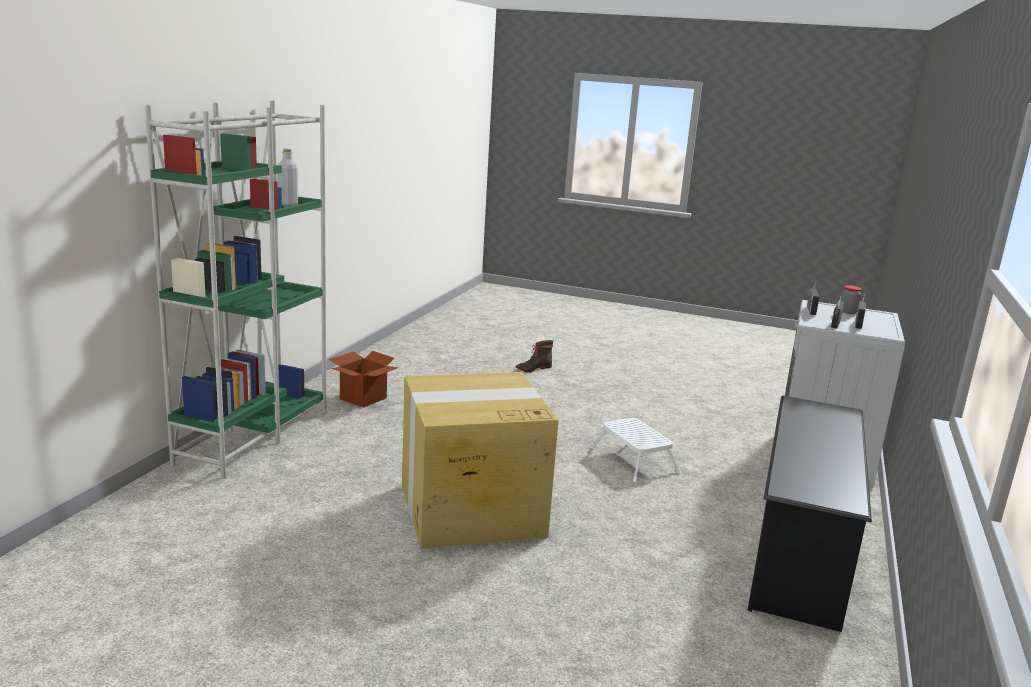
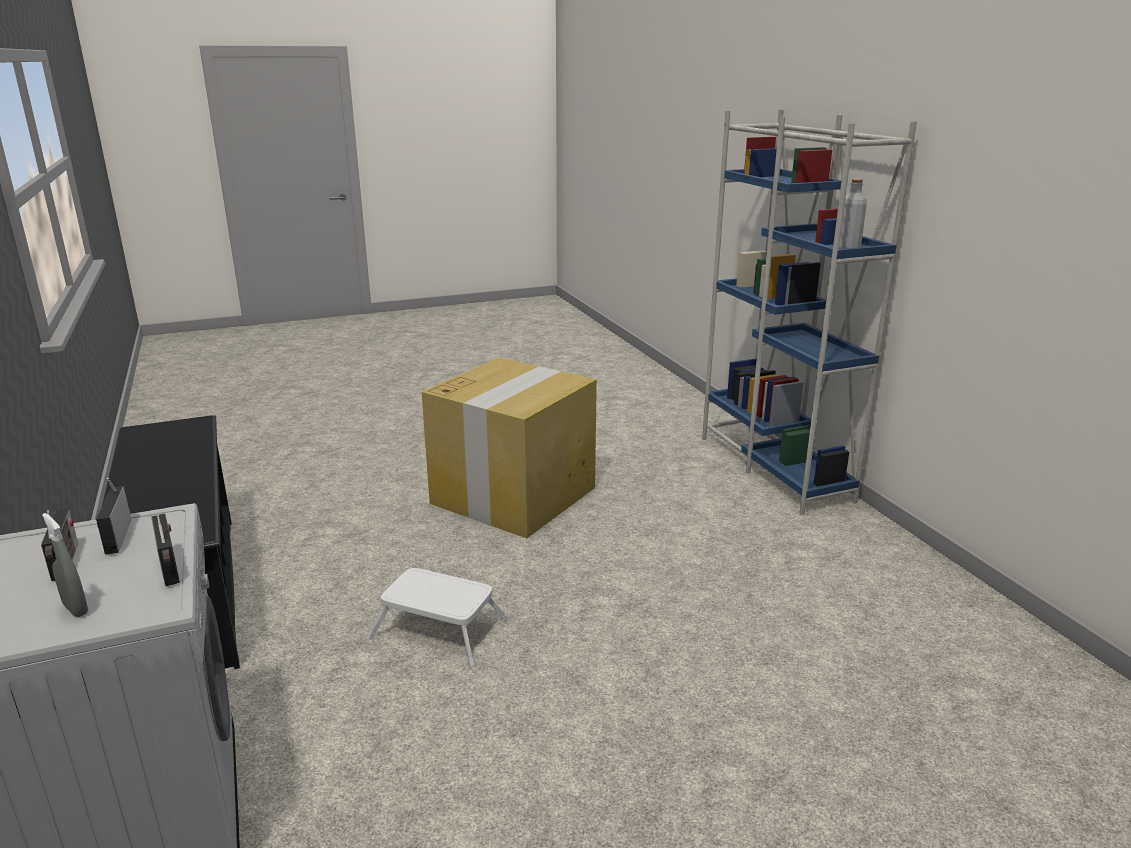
camera: 140 degrees right, 5 degrees up
green bookcase [145,101,326,479] -> blue bookcase [702,110,917,515]
cardboard box [329,351,399,408] -> none
boot [516,340,553,372] -> none
jar [841,285,862,314] -> grey spray bottle [42,513,88,617]

